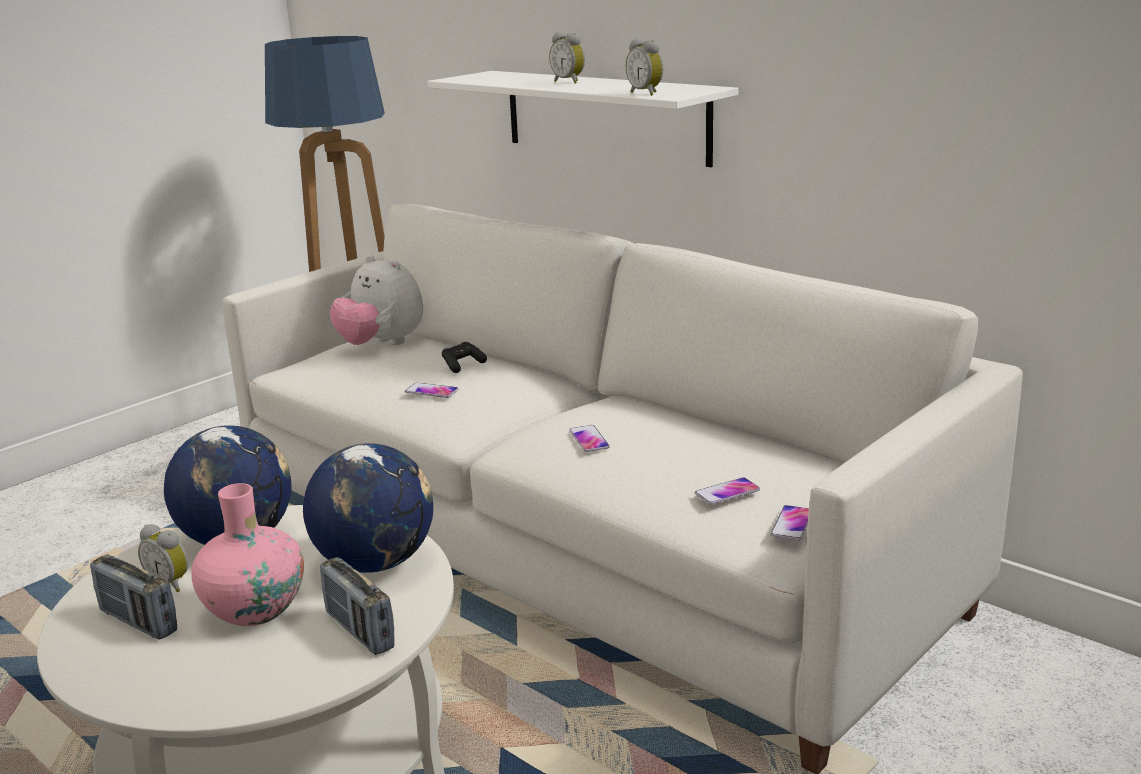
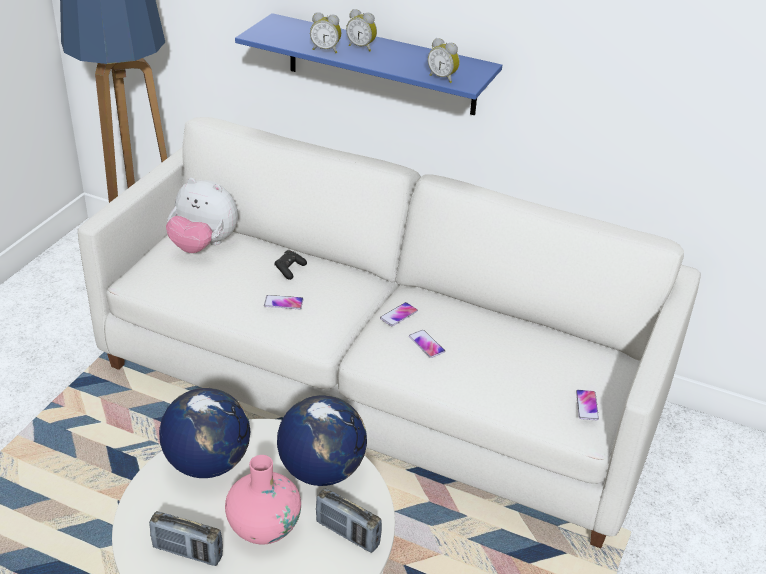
camera: 20 degrees left, 15 degrees up
alarm clock [138,524,188,592] -> alarm clock moved to [310,12,341,53]
white shelf [427,71,738,167] -> blue shelf [235,13,502,116]
phone [695,477,760,505] -> phone moved to [380,302,418,326]

